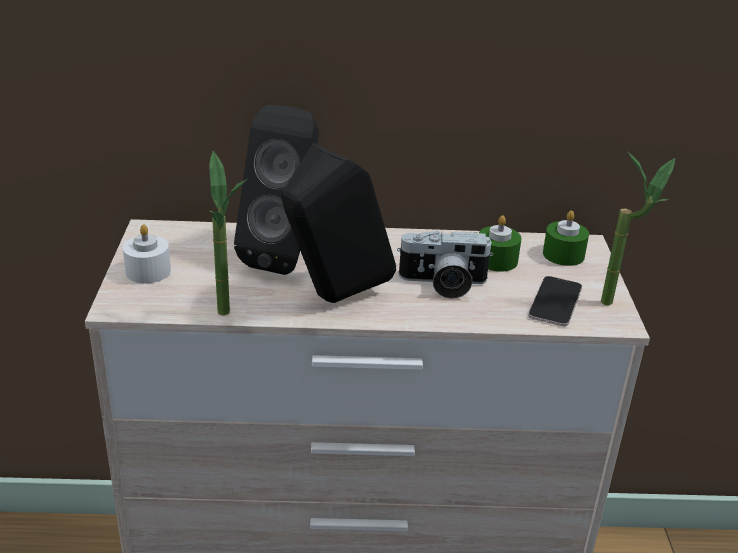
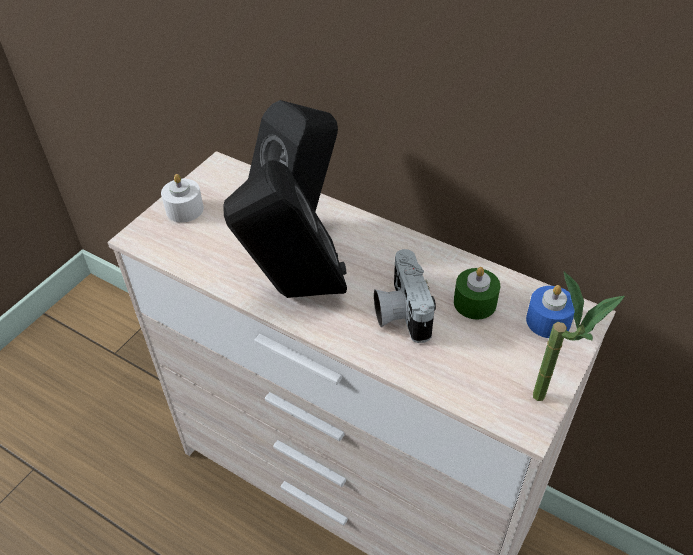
camera: 35 degrees right, 15 degrees up
potted plant [209,151,247,316] -> none
camera [397,231,494,299] -> camera turned 45 degrees clockwise [374,249,436,343]
phone [528,276,582,326] -> none
green candle [543,211,589,266] -> blue candle [526,285,575,338]

